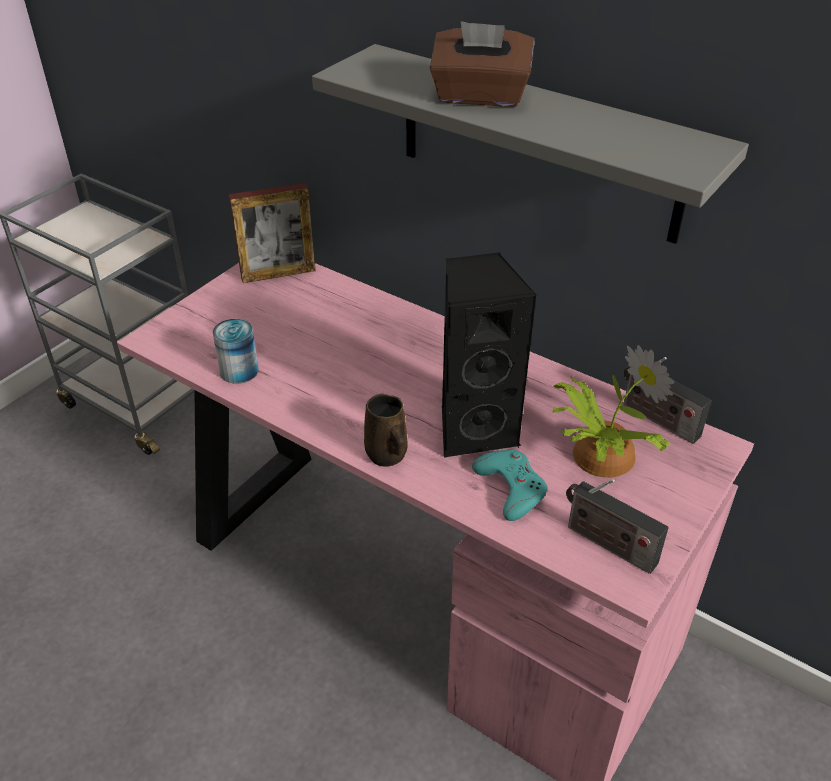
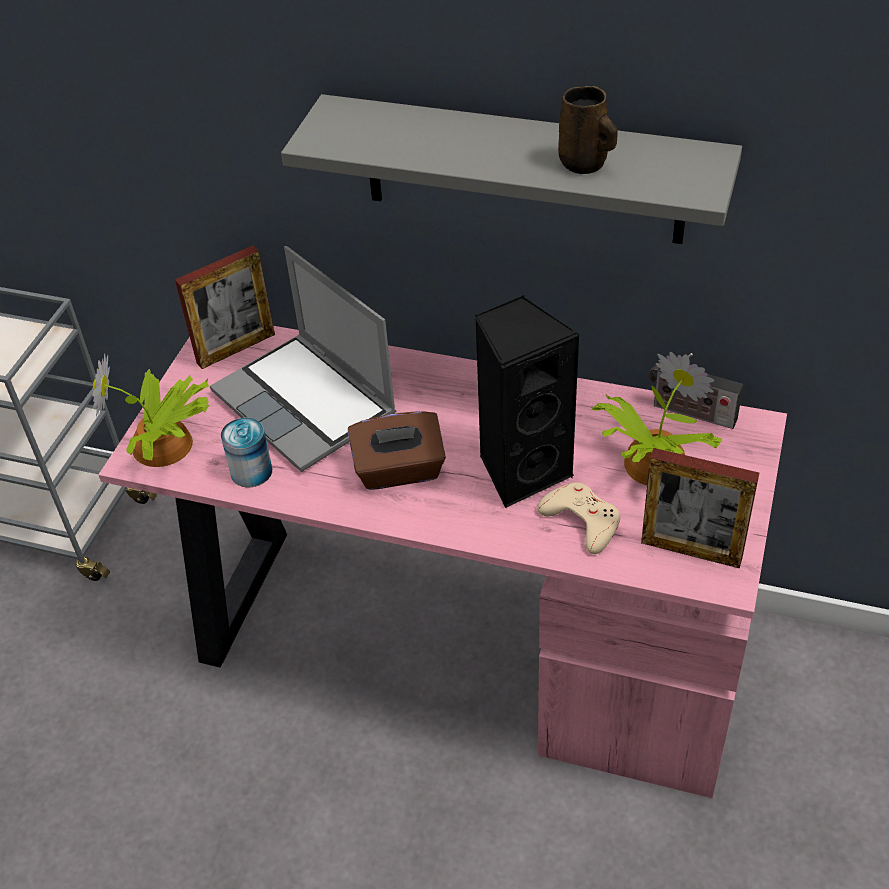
camera: 15 degrees left, 5 degrees up
brown mug [364,394,408,466] -> brown mug moved to [558,86,618,174]
brown tissue box [430,21,534,107] -> brown tissue box moved to [348,411,446,490]
turquoise game controller [472,450,547,521] -> beige game controller [537,483,620,554]
radio [566,479,669,574] -> picture frame [641,448,759,569]
none -> potted plant [92,354,210,467]
none -> laptop [210,246,396,472]

